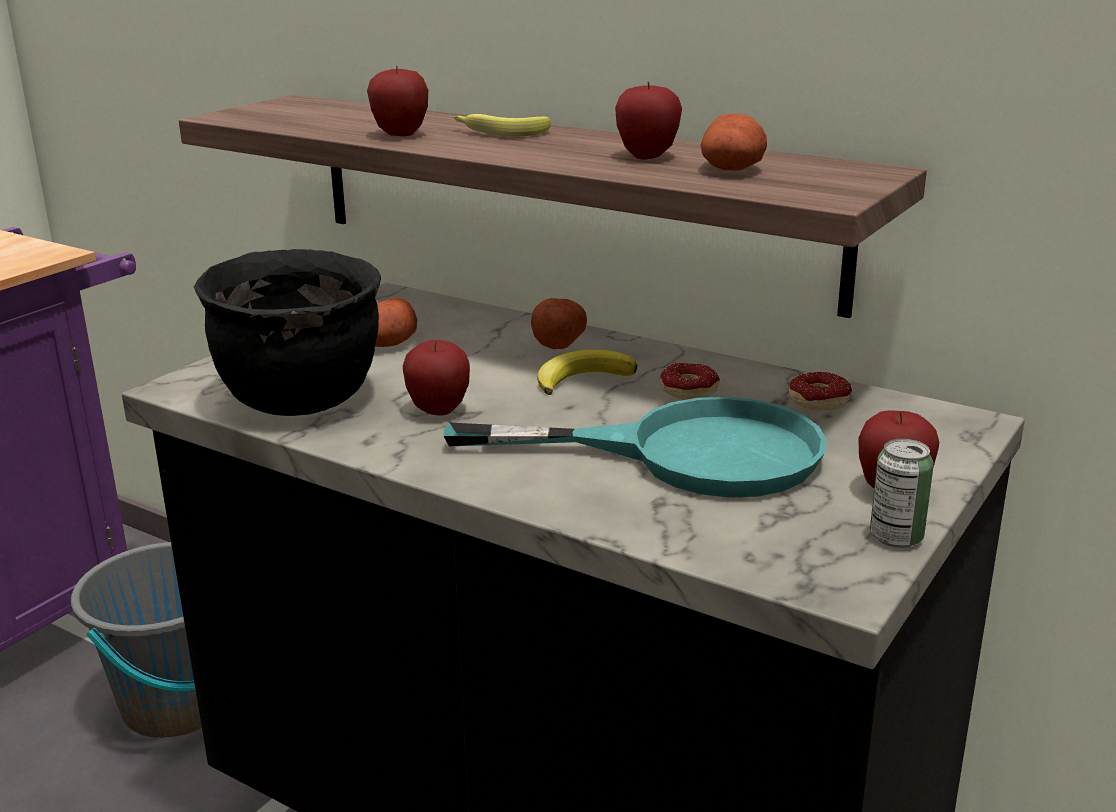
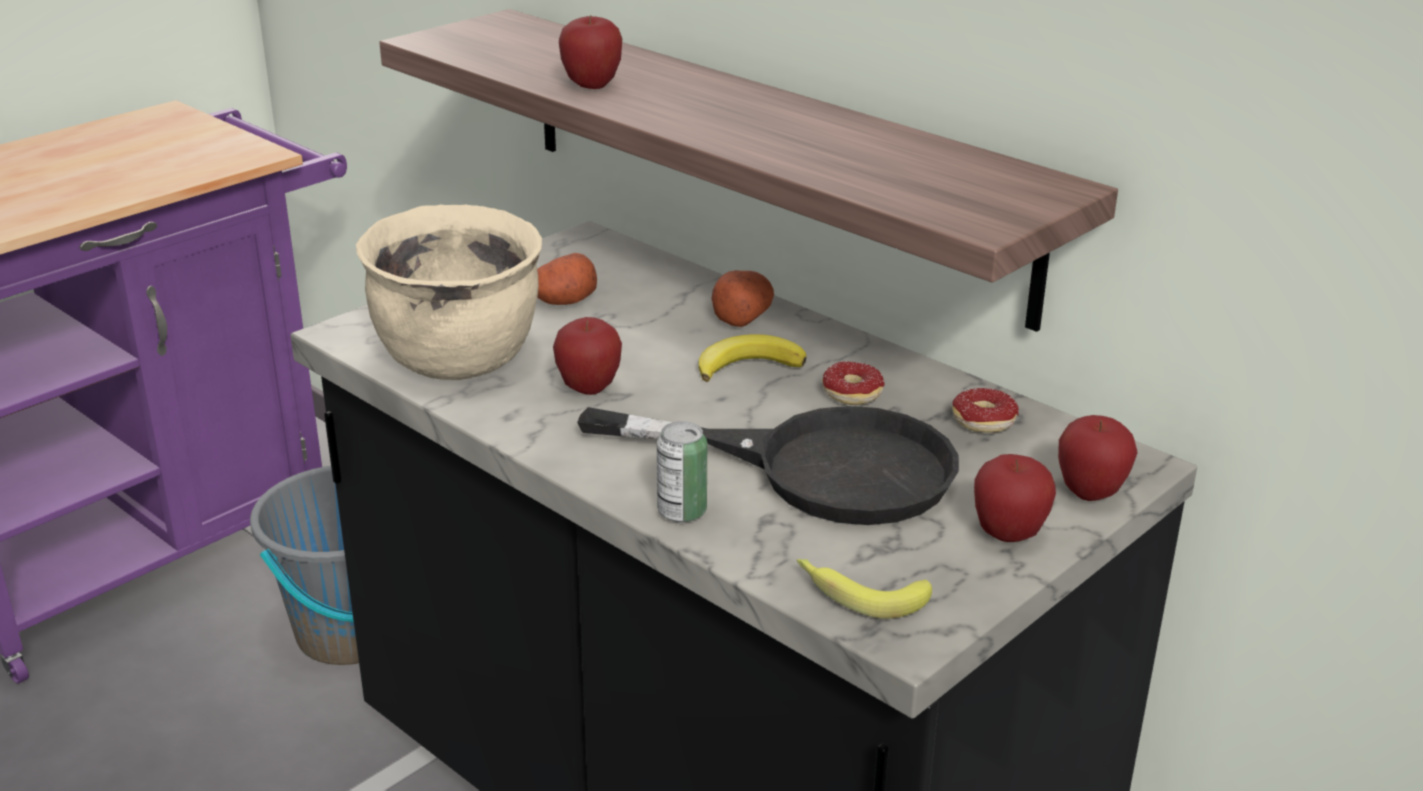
camera: 10 degrees right, 5 degrees up
black cooking pot [194,249,381,416] -> beige cooking pot [356,204,542,380]
turquoise frying pan [443,397,827,498] -> black frying pan [577,406,959,525]
banana [453,114,551,136] -> banana moved to [797,559,932,619]
apple [615,82,682,159] -> apple moved to [1058,415,1138,501]
potato [701,114,767,171] -> none
can [870,439,934,548] -> can moved to [657,421,707,523]

